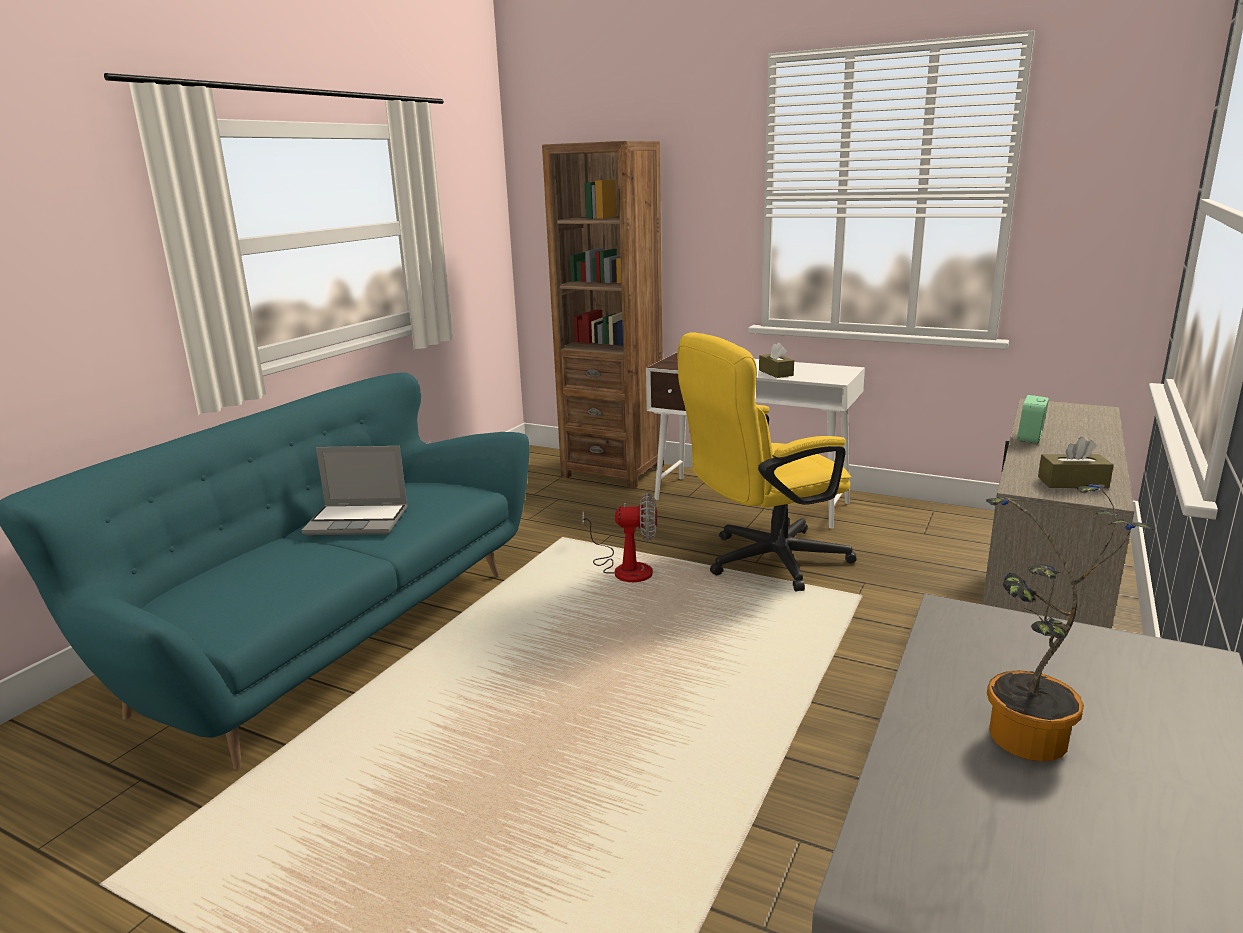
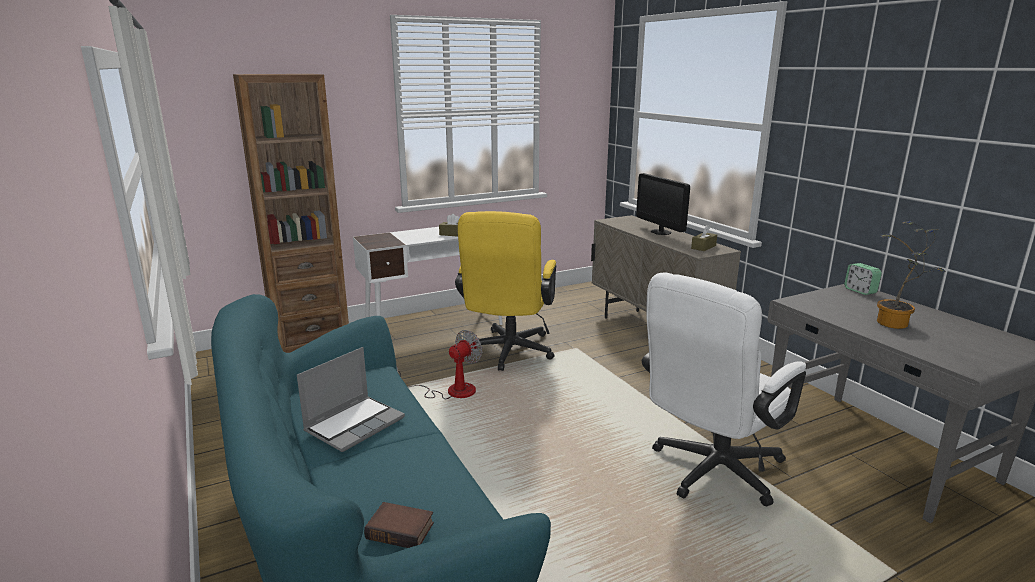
camera: 55 degrees left, 0 degrees up
alarm clock [1017,395,1049,443] -> alarm clock moved to [844,263,882,295]
none -> book [364,502,434,548]
none -> monitor [636,173,690,235]
none -> white office chair [642,272,806,506]

